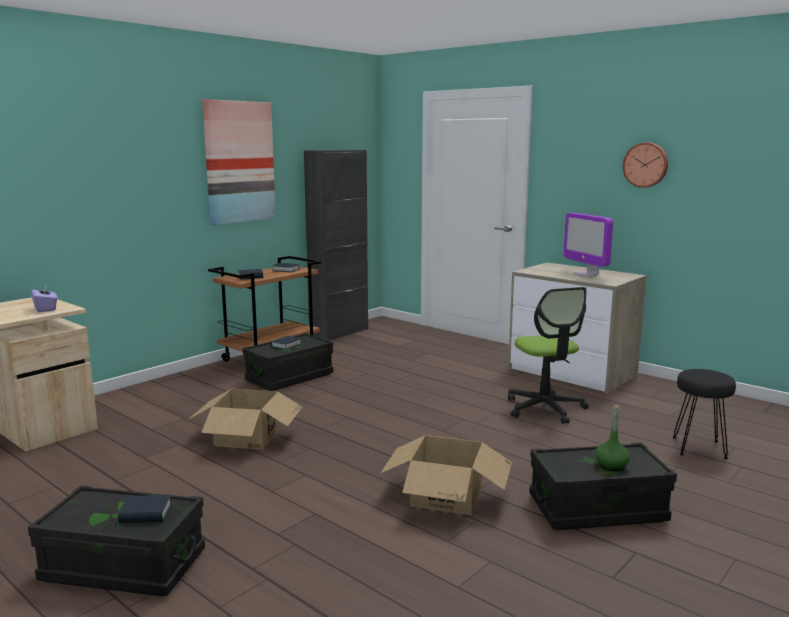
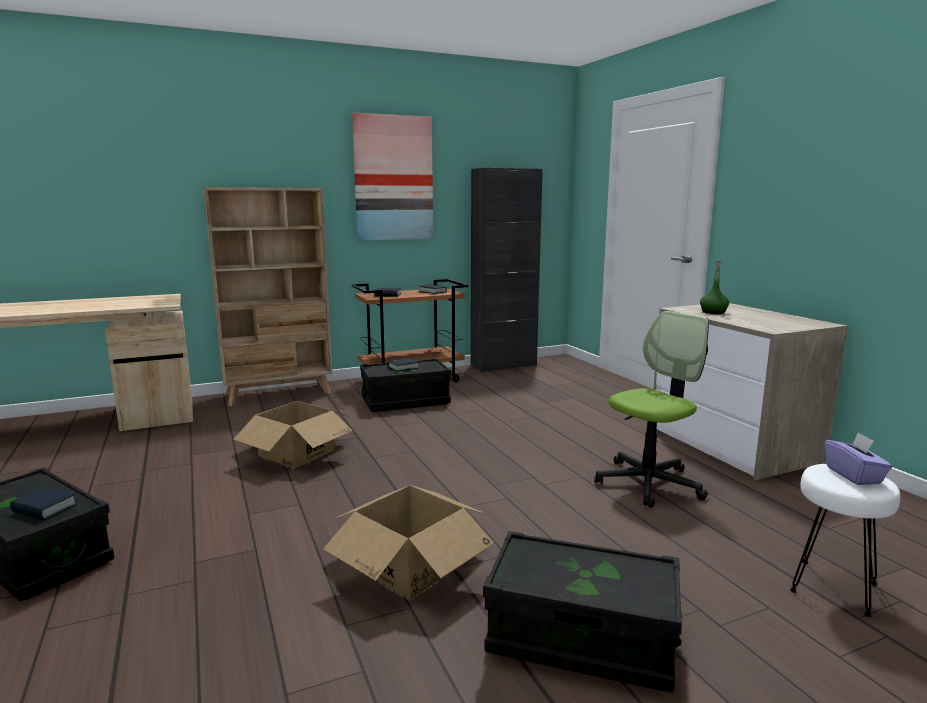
camera: 25 degrees right, 0 degrees up
purple tissue box [31,282,57,312] -> purple tissue box moved to [825,432,892,485]
office chair [508,287,589,424] -> office chair turned 135 degrees counterclockwise [594,311,709,508]
monitor [564,213,613,277] -> none
green bottle [595,405,630,472] -> green bottle moved to [700,260,729,314]
wall clock [623,142,668,188] -> none
black stool [673,369,736,459] -> white stool [790,464,900,617]
none -> beige bookcase [203,187,332,406]

